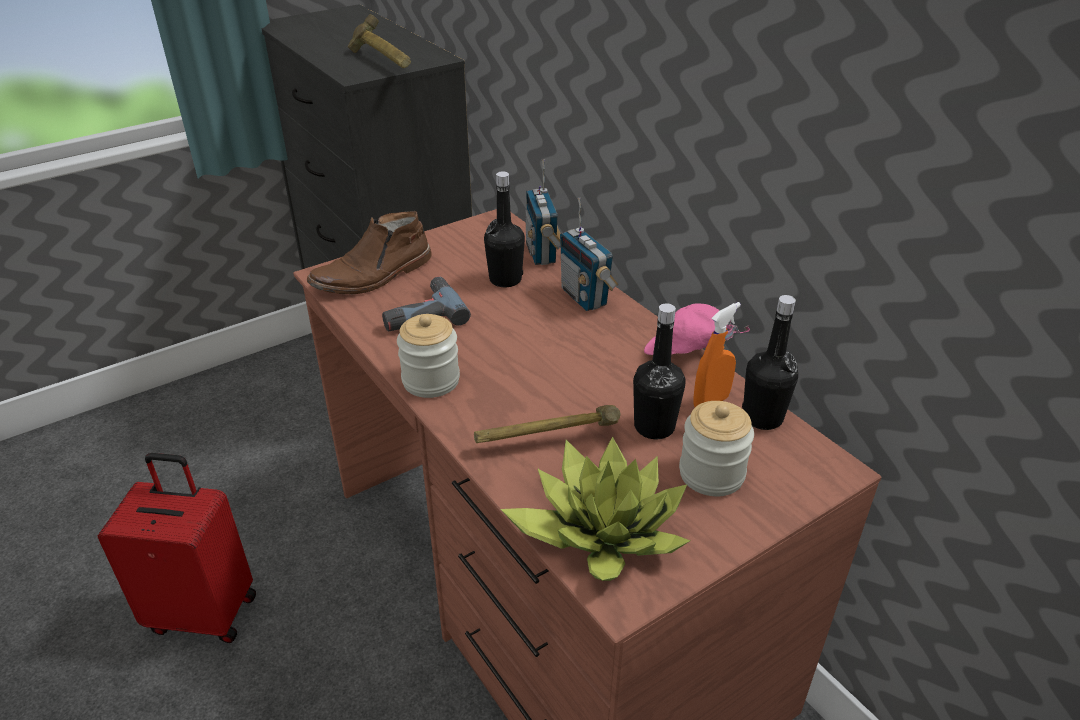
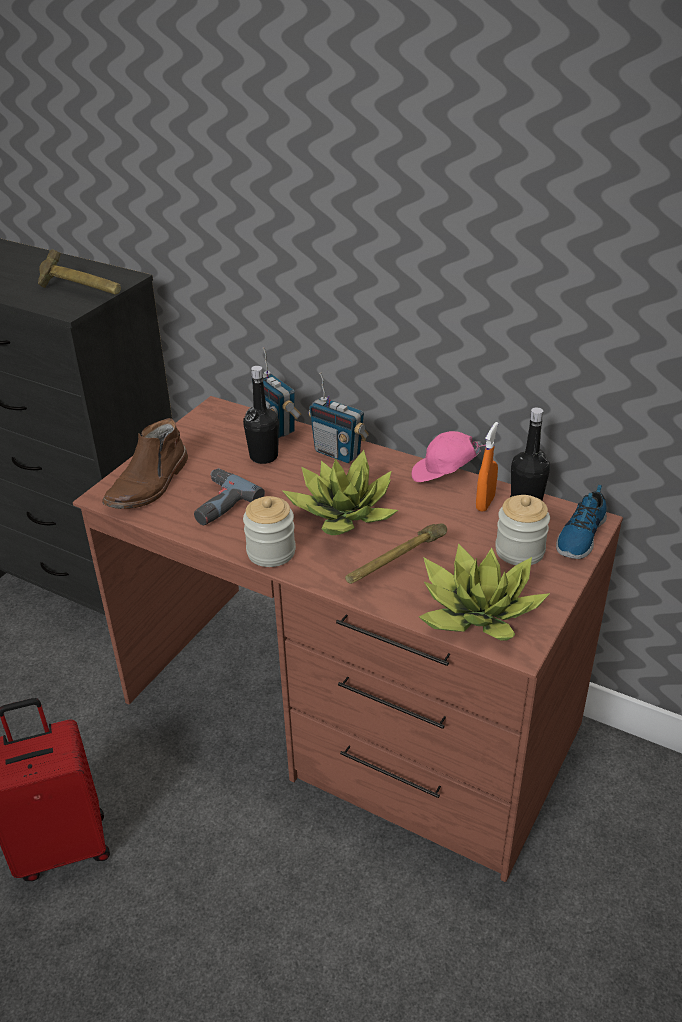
camera: 25 degrees left, 0 degrees up
black bottle [633,303,686,439] -> none
none -> potted plant [282,450,398,535]
none -> shoe [556,485,607,559]

